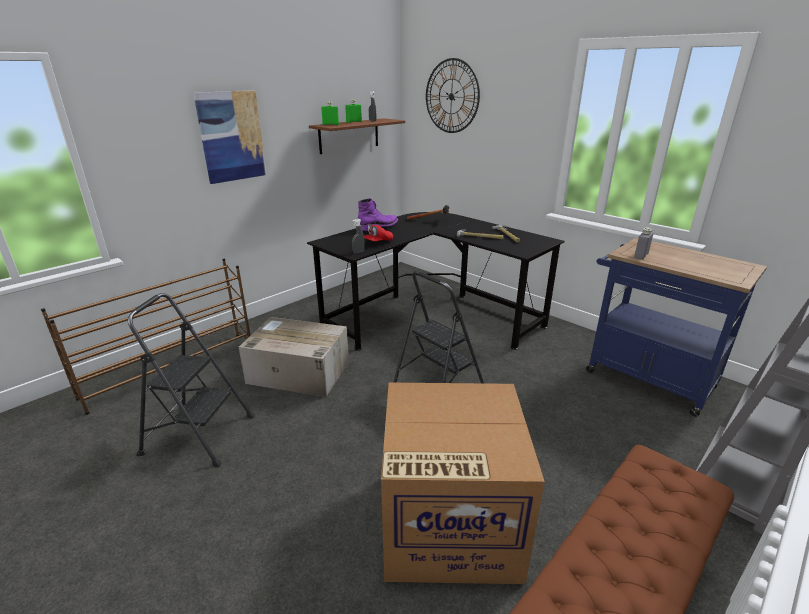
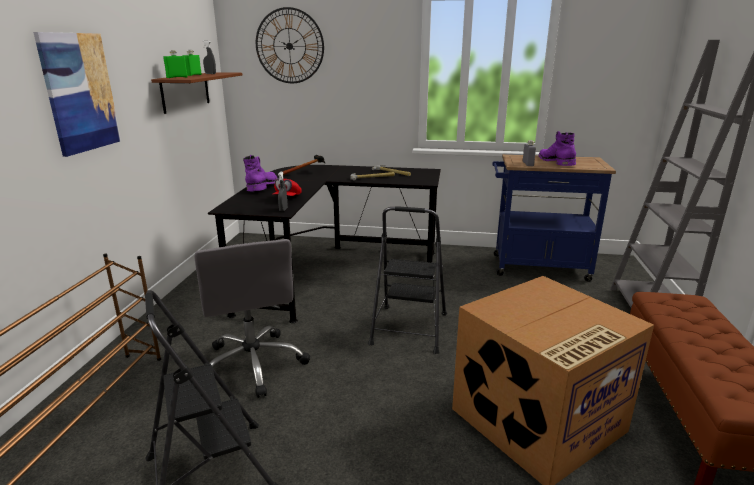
camera: 35 degrees left, 5 degrees down
cardboard box [239,317,349,397] -> grey office chair [194,239,310,398]
none -> purple boot [538,131,576,166]

